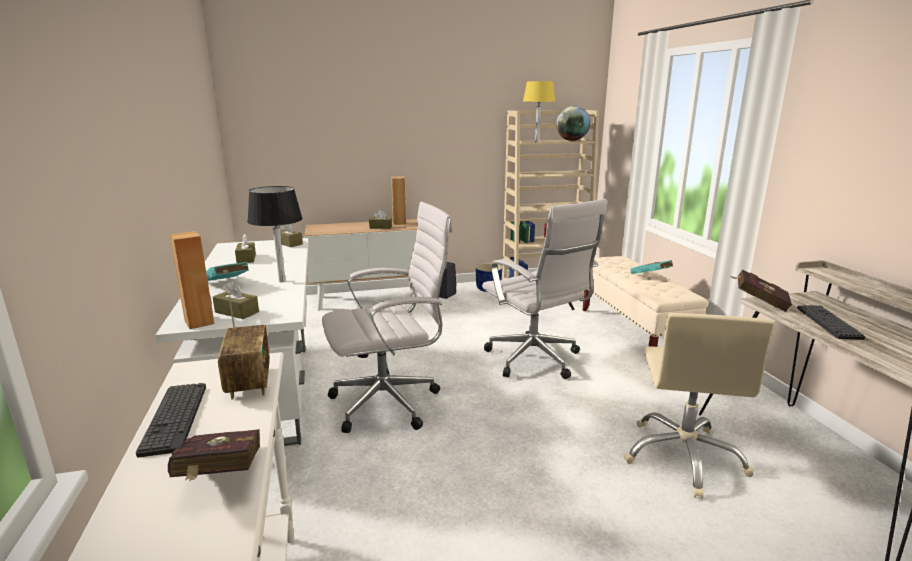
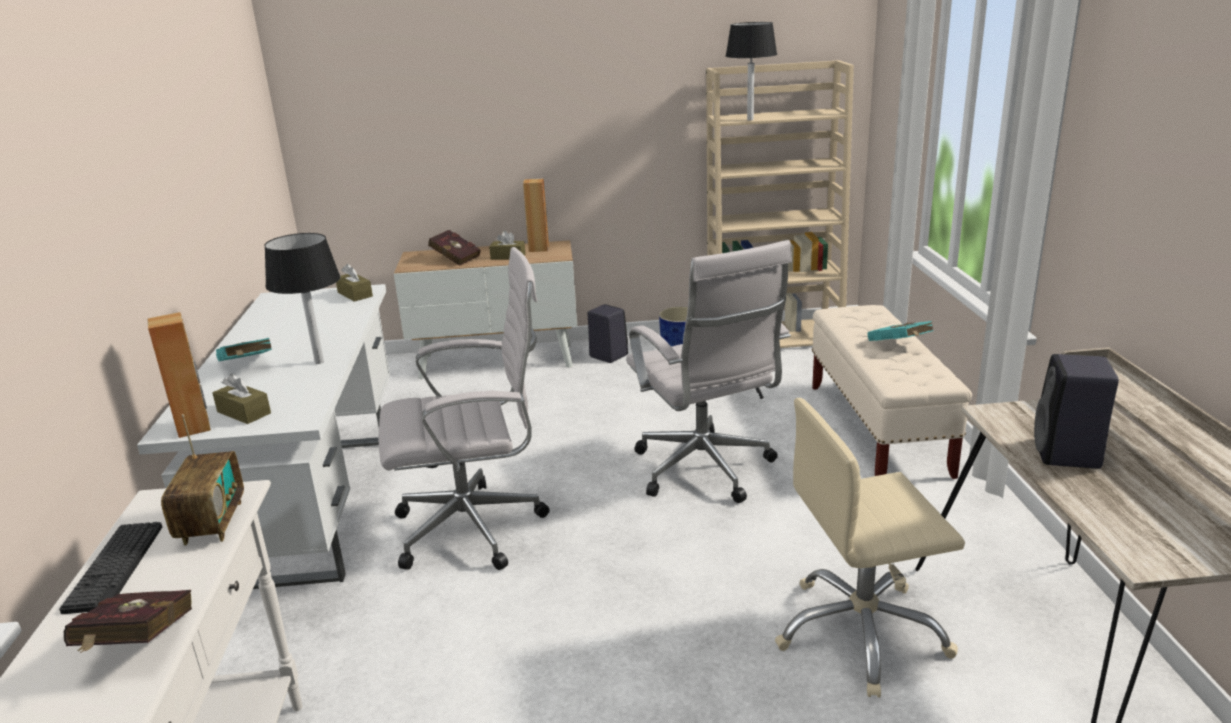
camera: 10 degrees right, 5 degrees up
brown tissue box [235,234,256,263] -> none
yellow table lamp [523,81,555,143] -> black table lamp [726,22,777,121]
globe [556,106,590,141] -> none
beige office chair [624,313,775,498] -> beige office chair turned 60 degrees clockwise [775,398,965,697]
red book [730,270,792,312] -> red book moved to [428,230,481,266]
keyboard [797,305,865,340] -> black speaker [1034,354,1119,469]

